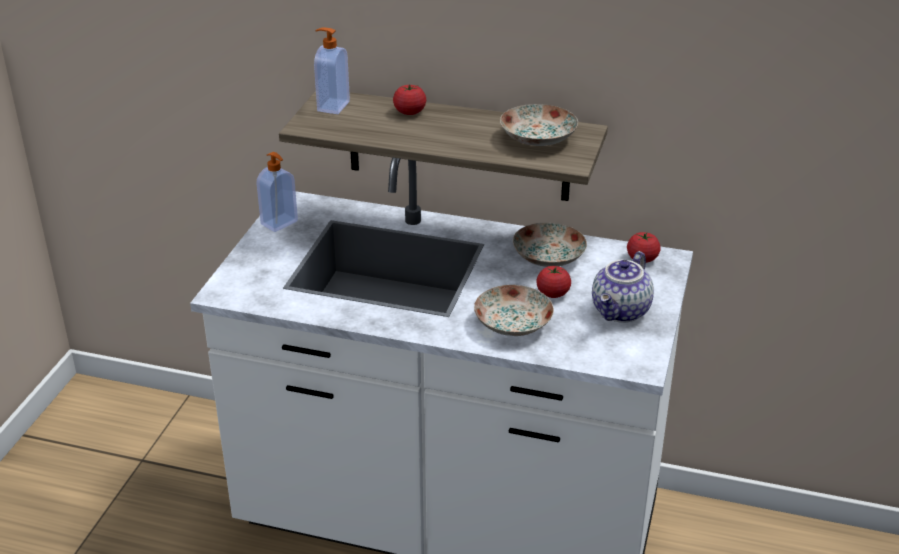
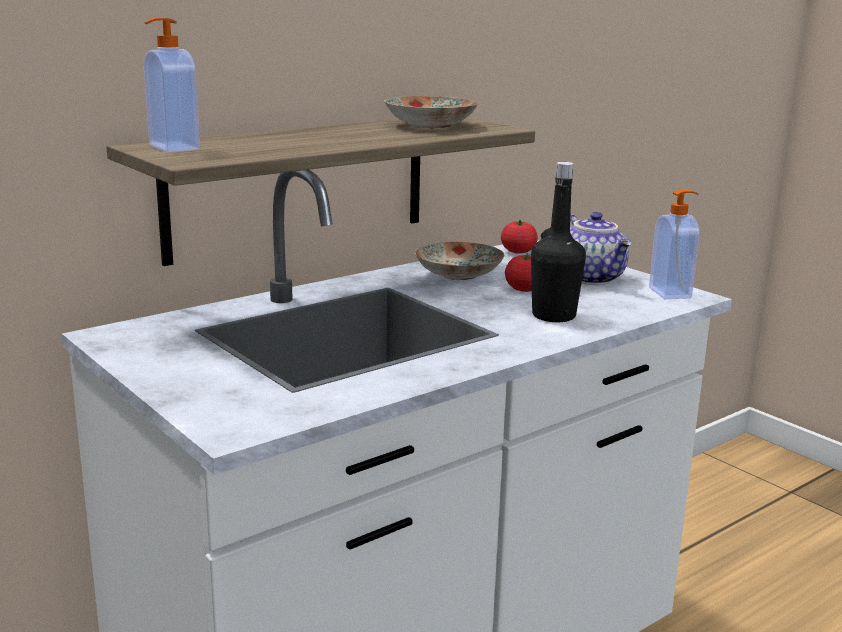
camera: 55 degrees left, 15 degrees down
soap dispenser [256,152,298,232] -> soap dispenser moved to [649,190,699,299]
tomato [393,84,426,115] -> none
plate [474,285,554,336] -> black bottle [531,162,586,322]

